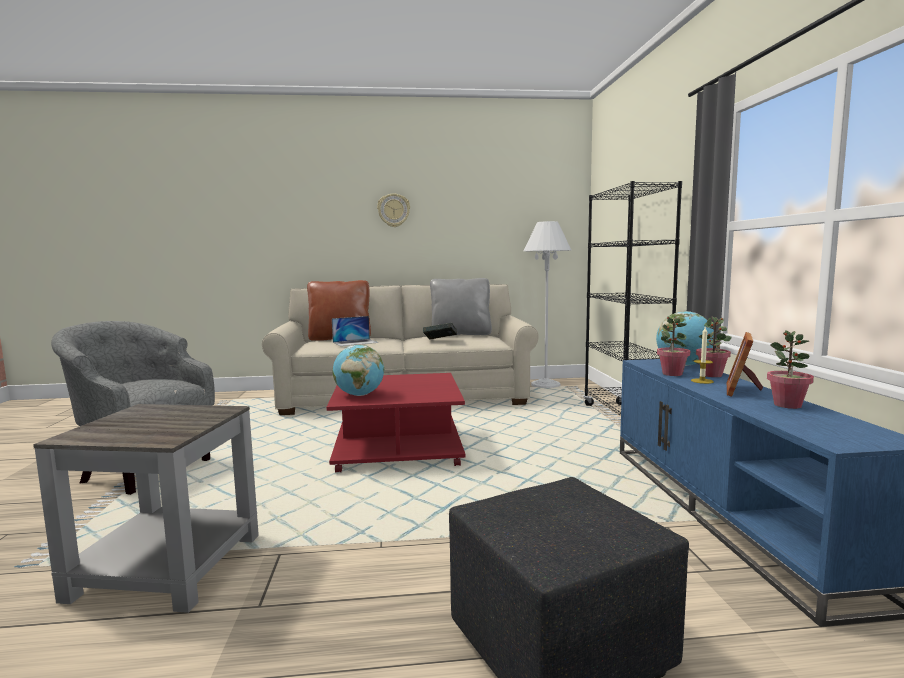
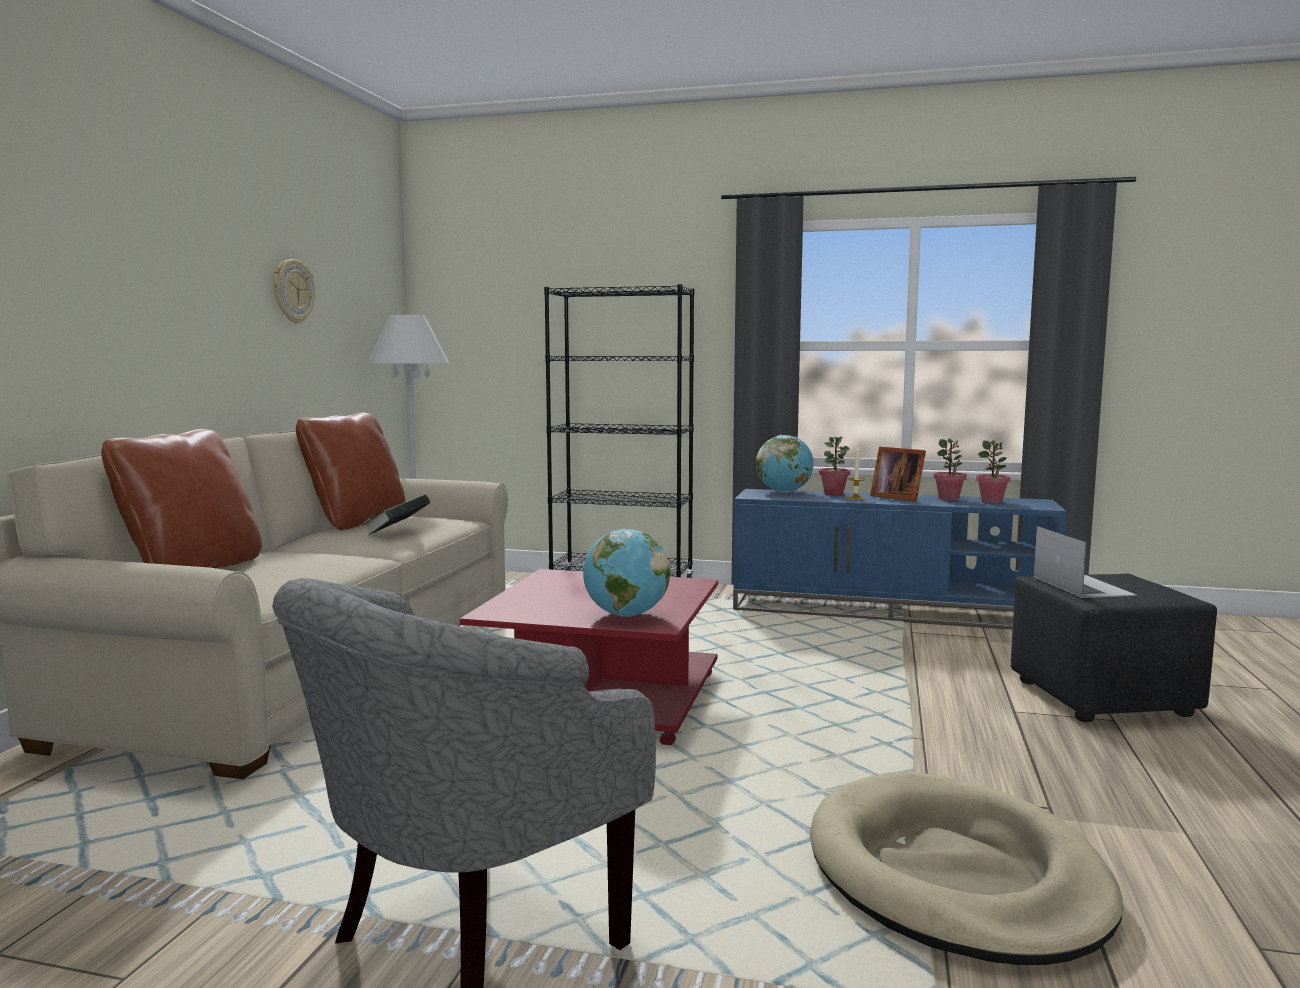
camera: 70 degrees left, 0 degrees up
grey side table [33,404,259,613] -> beige dog bed [810,772,1123,965]
laptop [332,316,378,346] -> laptop moved to [1033,526,1137,598]
wall clock [377,193,410,227] -> wall clock moved to [274,259,315,324]
grey pillow [430,278,492,336] -> brown pillow [296,412,406,531]
potted plant [657,316,690,376] -> potted plant moved to [976,440,1010,503]

